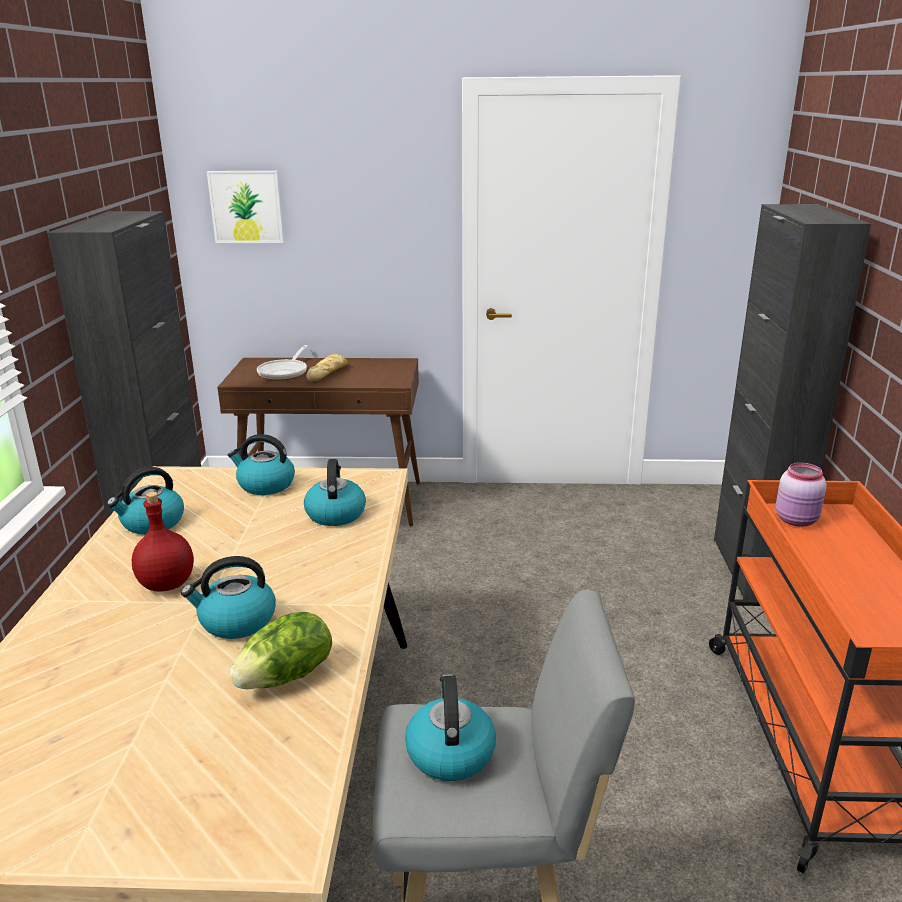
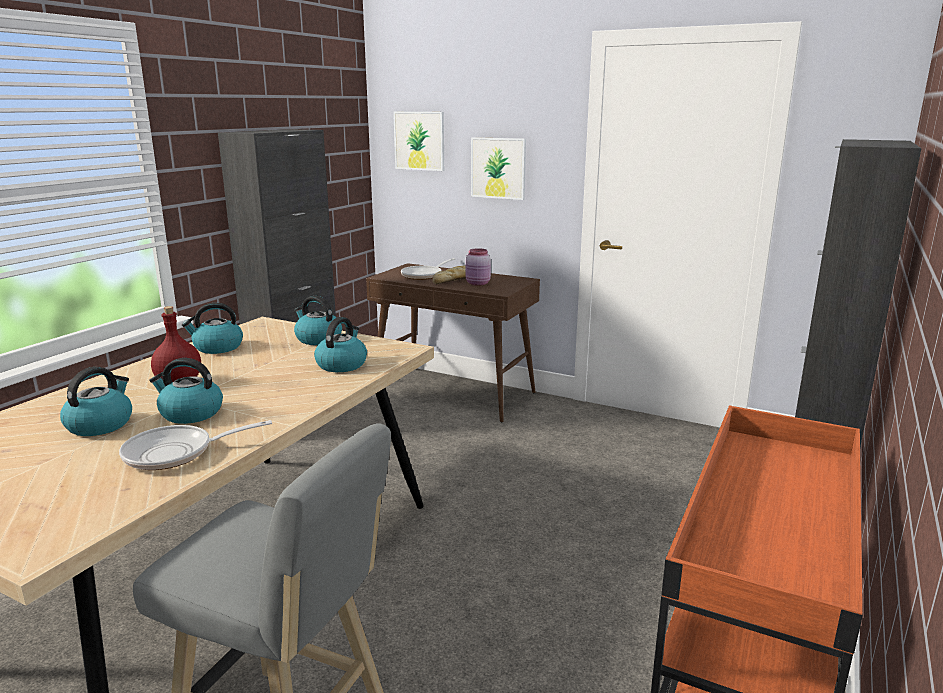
camera: 25 degrees right, 5 degrees down
lettuce [230,612,332,689] -> frying pan [119,420,272,470]
kettle [405,674,496,781] -> kettle moved to [60,367,132,436]
pink jar [776,462,827,527] -> pink jar moved to [465,248,491,286]
none -> picture [471,137,526,200]

